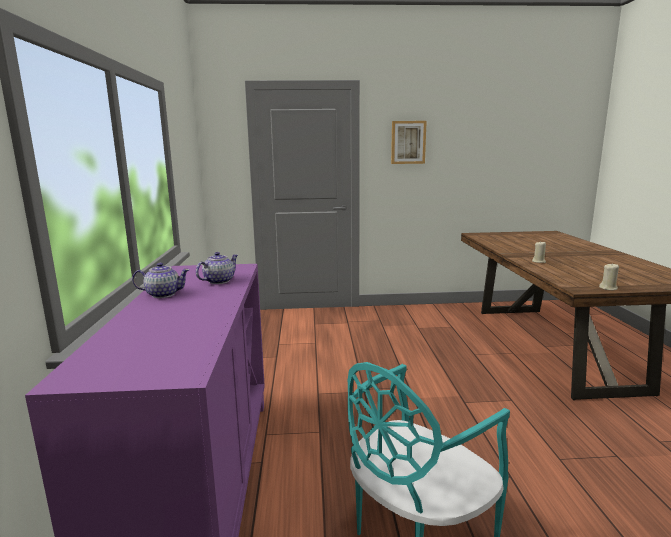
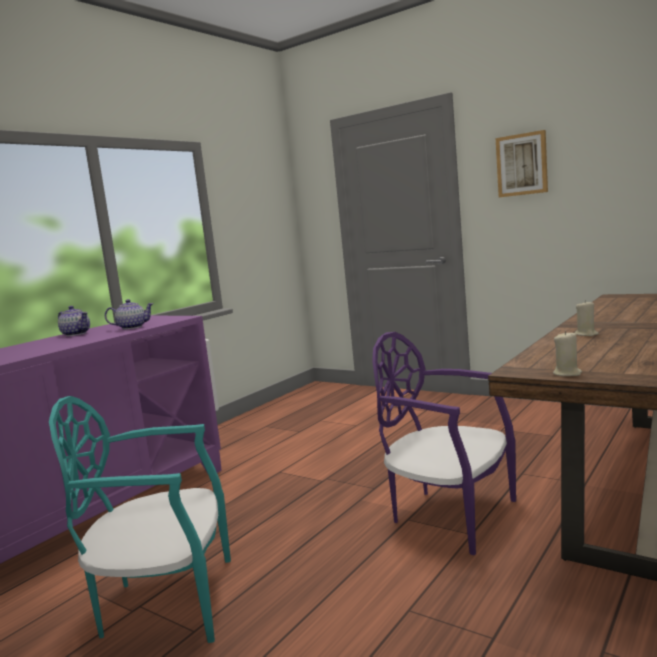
camera: 40 degrees right, 5 degrees down
none -> purple chair [372,332,516,555]

